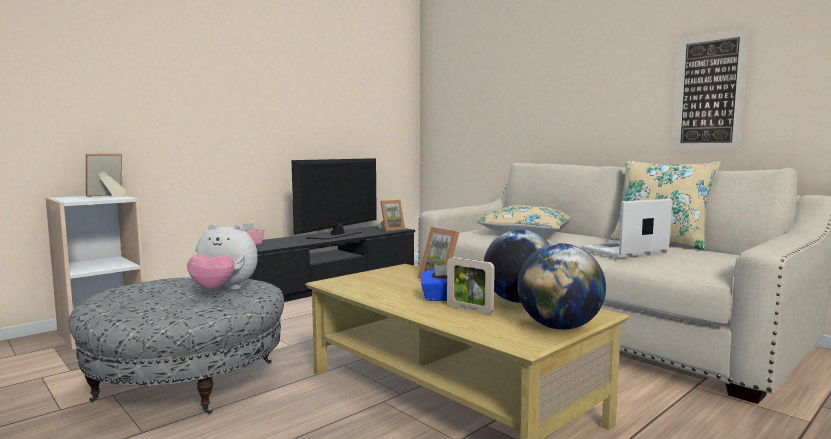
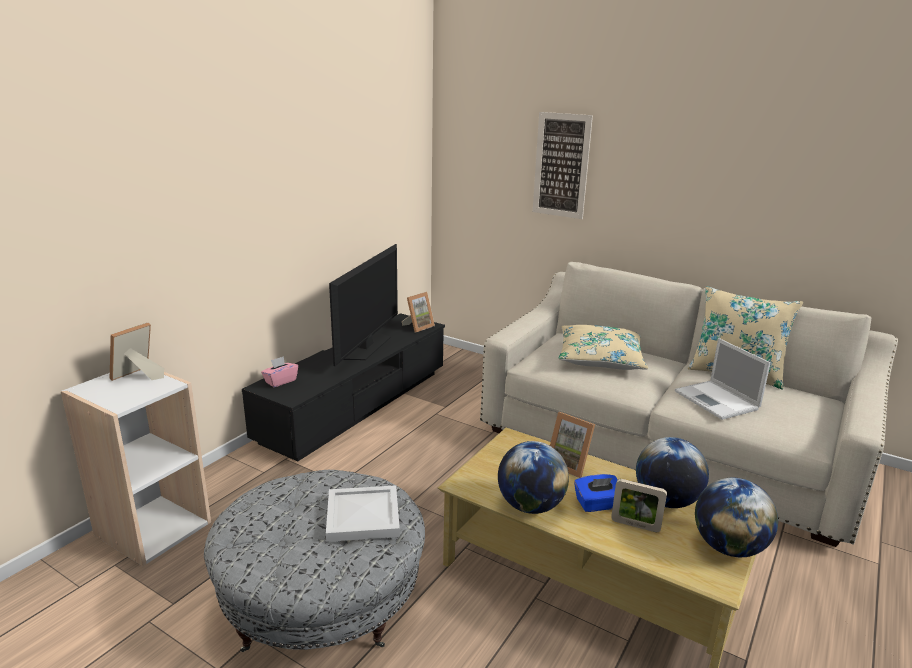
camera: 15 degrees left, 15 degrees up
plush toy [187,224,258,290] -> white tray [326,485,400,542]
laptop [581,199,672,258] -> laptop turned 75 degrees counterclockwise [675,338,771,420]
picture [672,28,749,150] -> picture moved to [533,112,593,219]
none -> globe [498,441,569,514]

